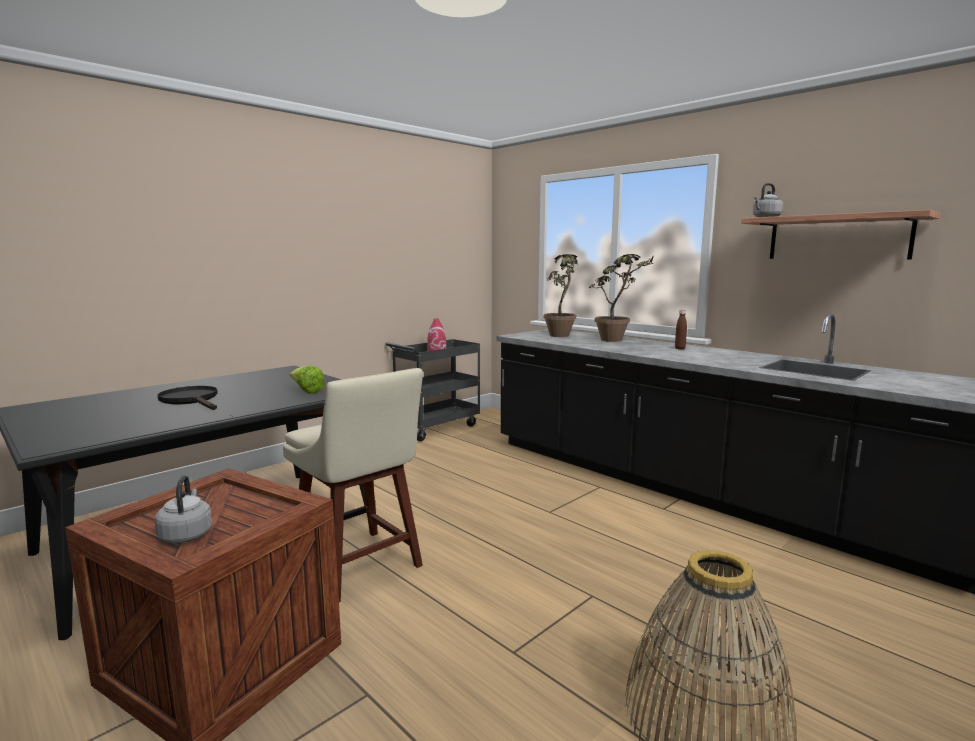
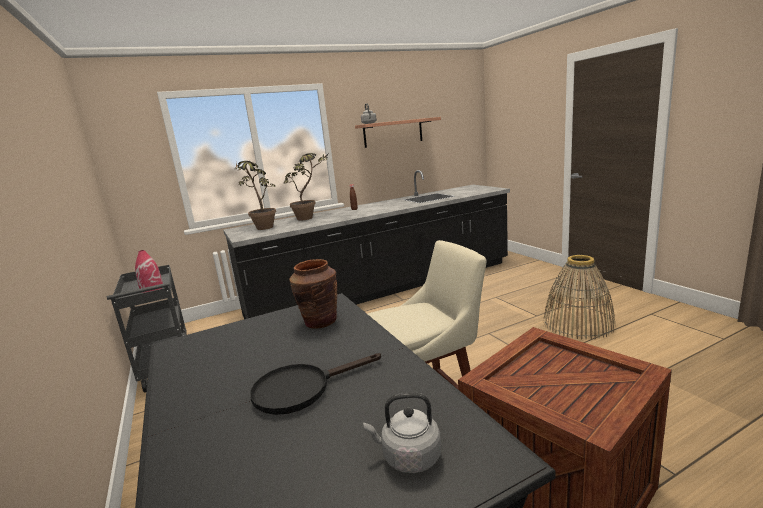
camera: 70 degrees left, 5 degrees up
grey kettle [155,475,212,543] -> grey kettle moved to [363,393,441,473]
lettuce [290,365,325,394] -> brown vase [289,259,337,329]

